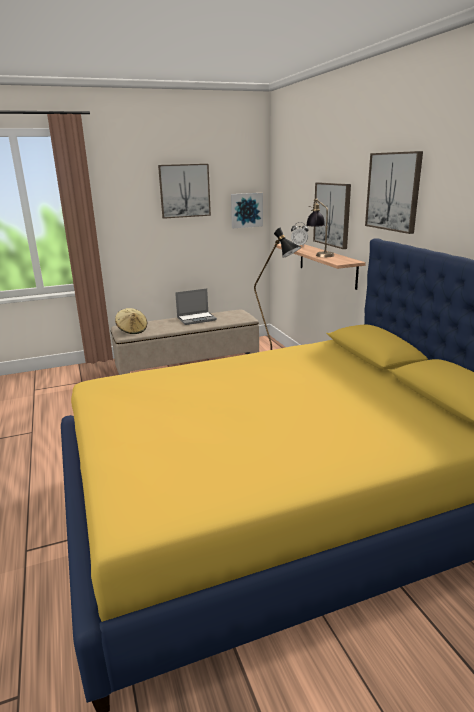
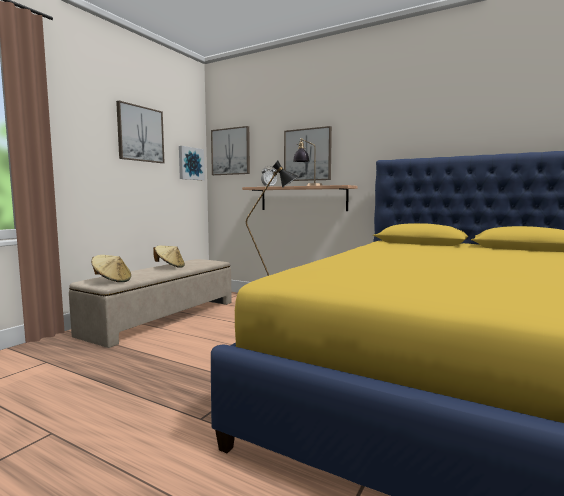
camera: 40 degrees left, 15 degrees down
laptop [175,288,217,325] -> beige hat [153,245,185,268]
picture [365,151,423,234] -> picture moved to [211,126,250,175]

